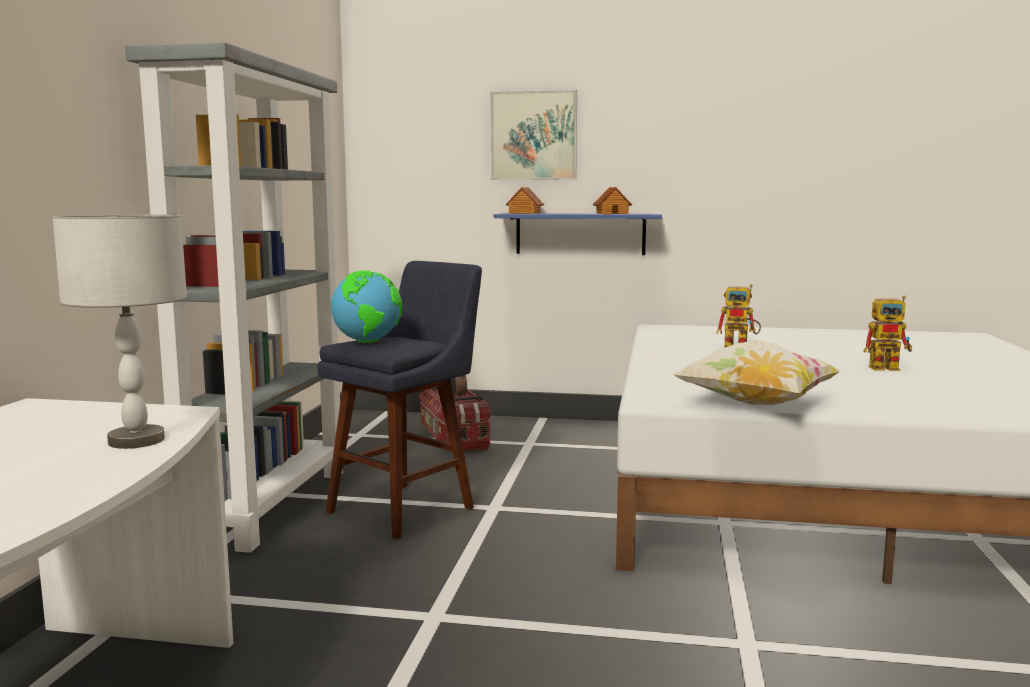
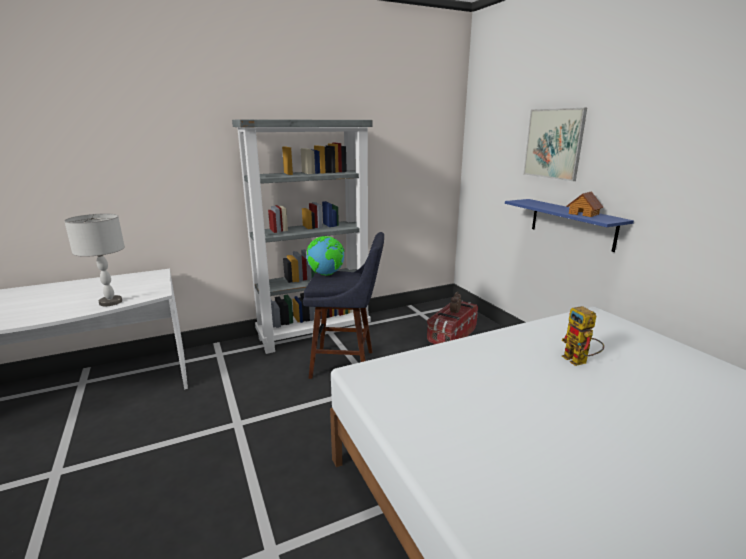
camera: 55 degrees right, 10 degrees up
toy house [505,187,544,214] -> none
pillow [671,340,842,405] -> none
toy robot [864,296,912,371] -> none

